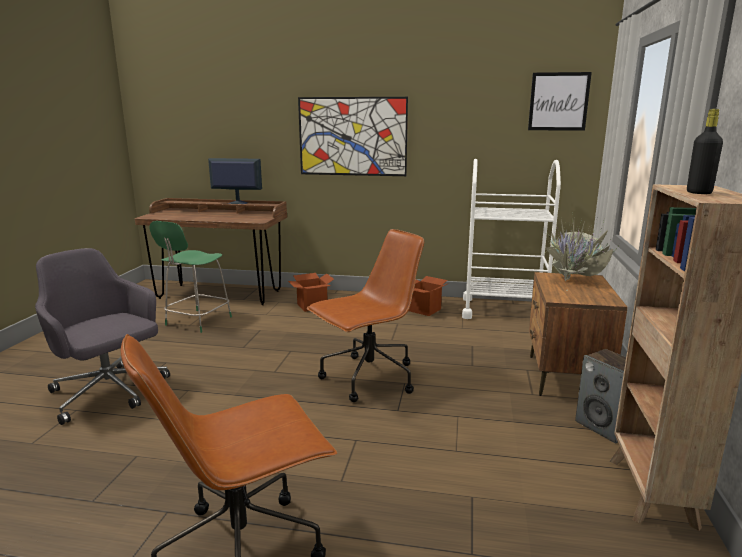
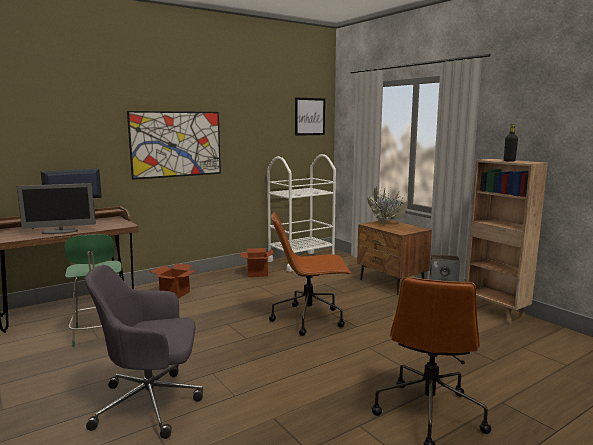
camera: 45 degrees left, 5 degrees down
brown office chair [307,229,424,402] -> brown office chair turned 105 degrees counterclockwise [269,212,351,336]
none -> monitor [17,183,96,234]

